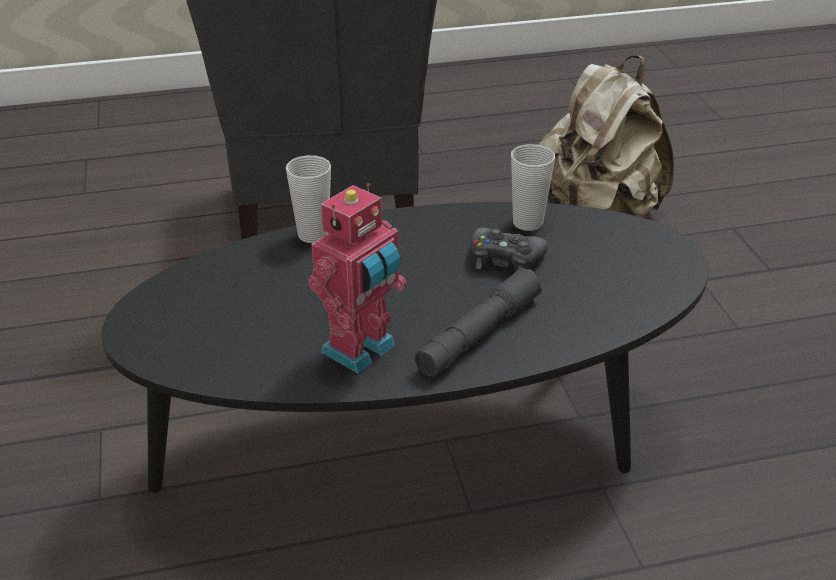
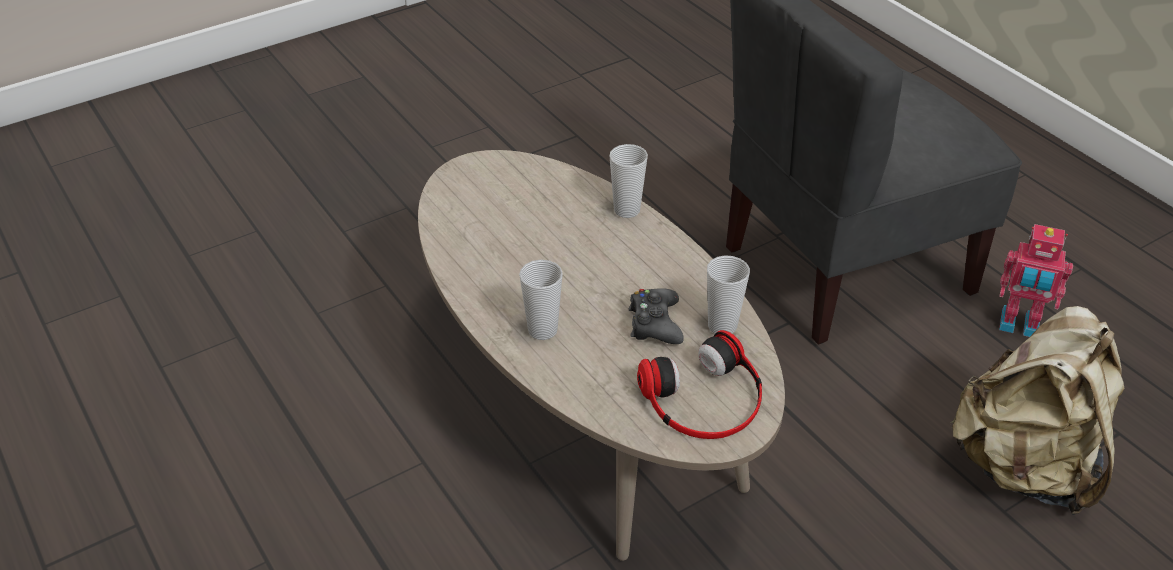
camera: 70 degrees right, 5 degrees up
black coffee table [101,202,709,493] -> beige coffee table [418,150,785,561]
toy robot [308,183,407,373] -> toy robot moved to [999,224,1073,337]
grey flashlight [415,268,542,377] -> cup [519,260,563,340]
none -> headphones [637,330,762,439]

